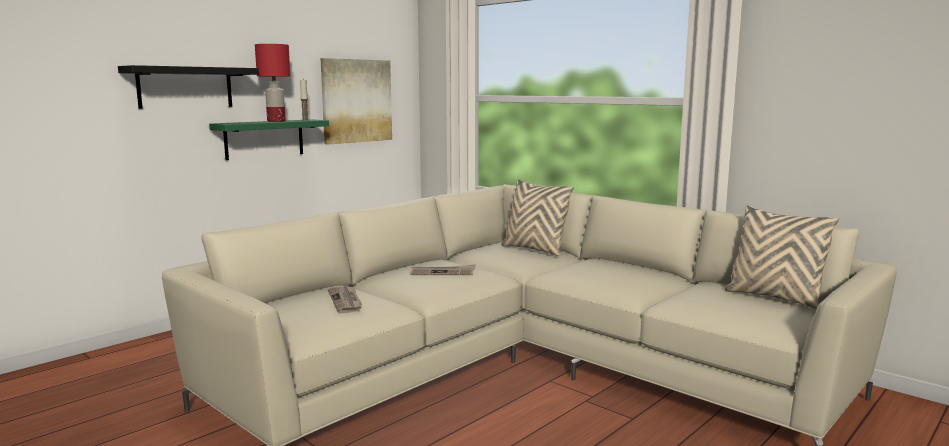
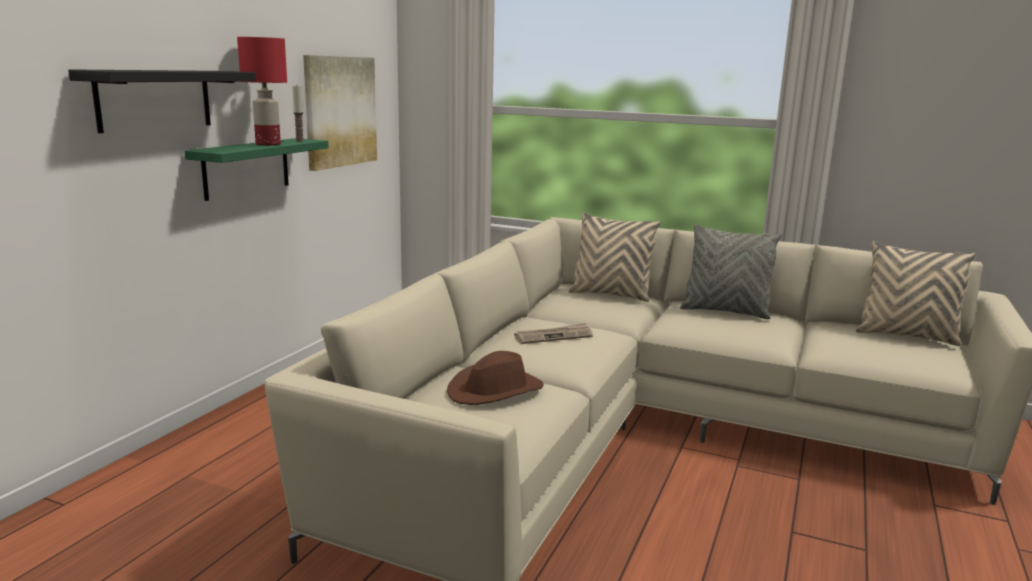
camera: 20 degrees left, 5 degrees up
newspaper [328,286,363,313] -> brown hat [447,351,544,405]
none -> grey pillow [680,224,782,319]

